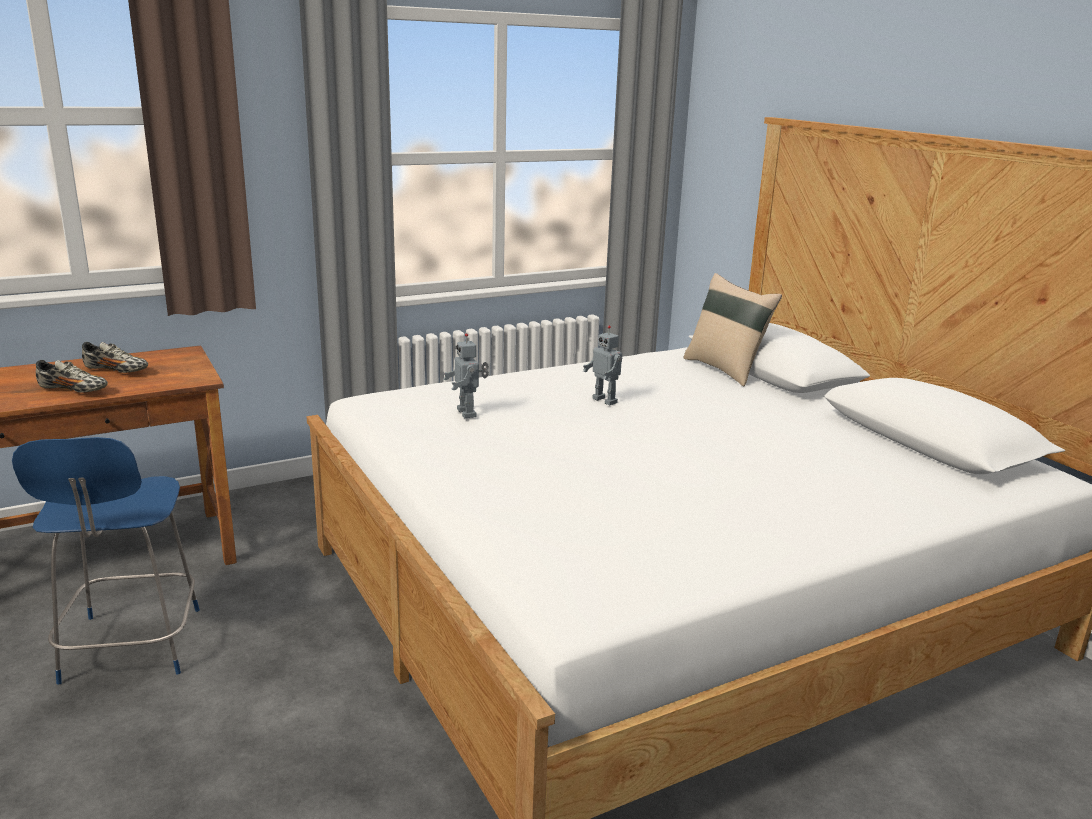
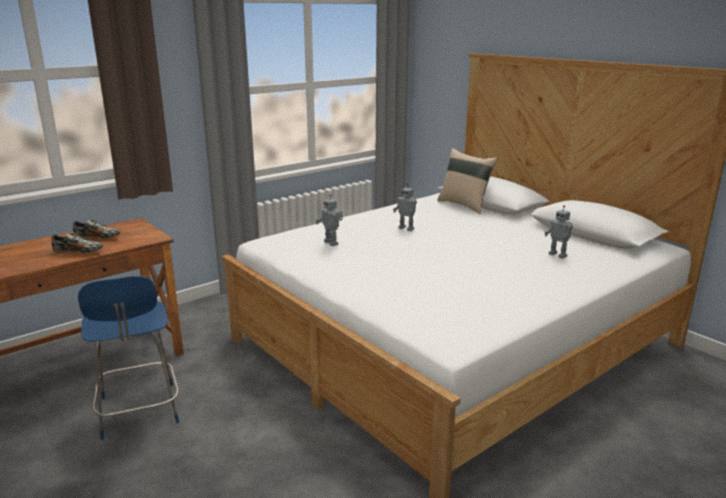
camera: 10 degrees left, 0 degrees up
none -> toy robot [544,205,573,259]

